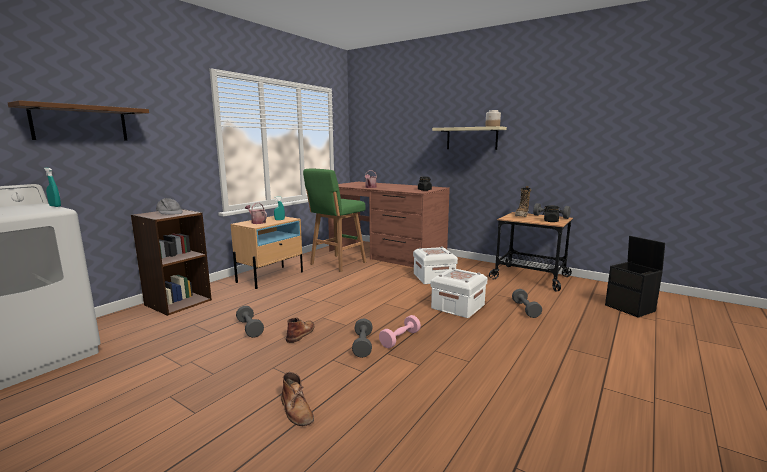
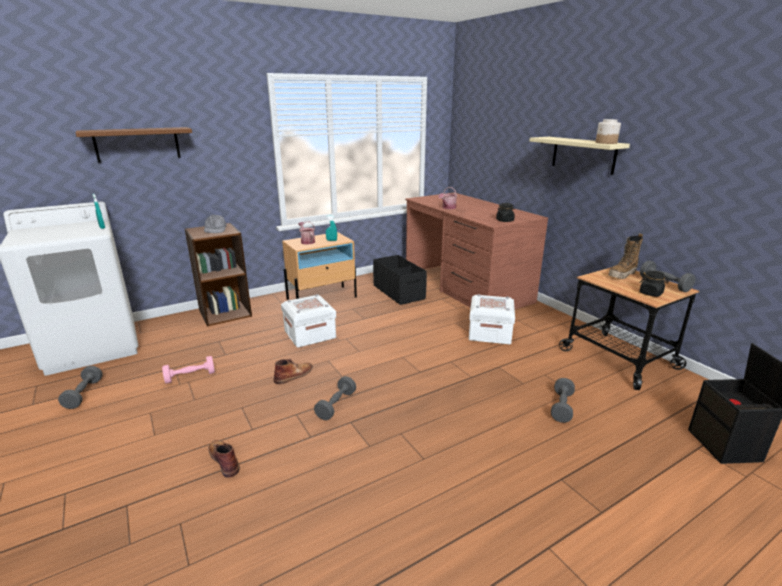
camera: 25 degrees right, 10 degrees up
grey dumbbell [236,306,264,338] -> grey dumbbell moved to [58,366,103,409]
brown boot [281,372,314,426] -> brown boot turned 150 degrees clockwise [209,440,240,478]
green stool [303,169,366,272] -> black storage box [373,255,427,305]
pink dumbbell [379,315,421,348] -> pink dumbbell moved to [162,356,215,384]
white storage box [431,267,487,318] -> white storage box moved to [281,294,336,348]

